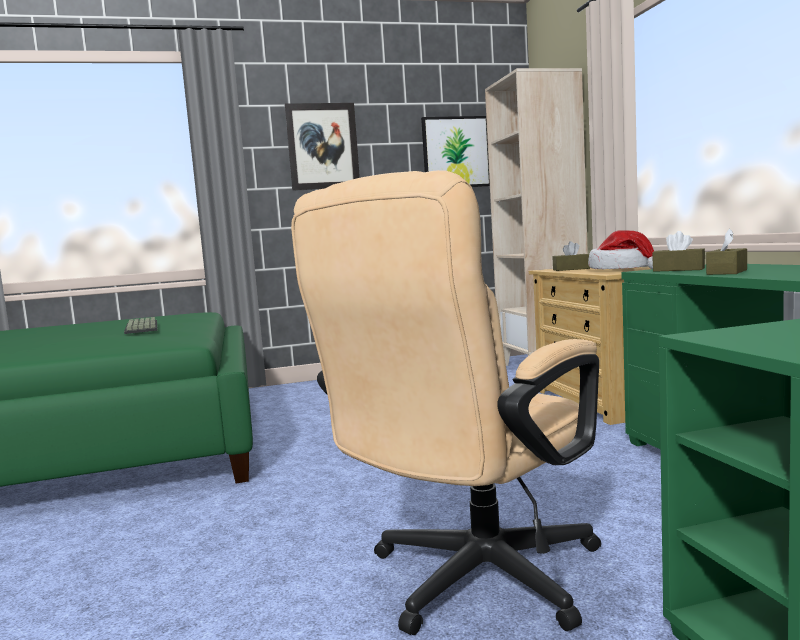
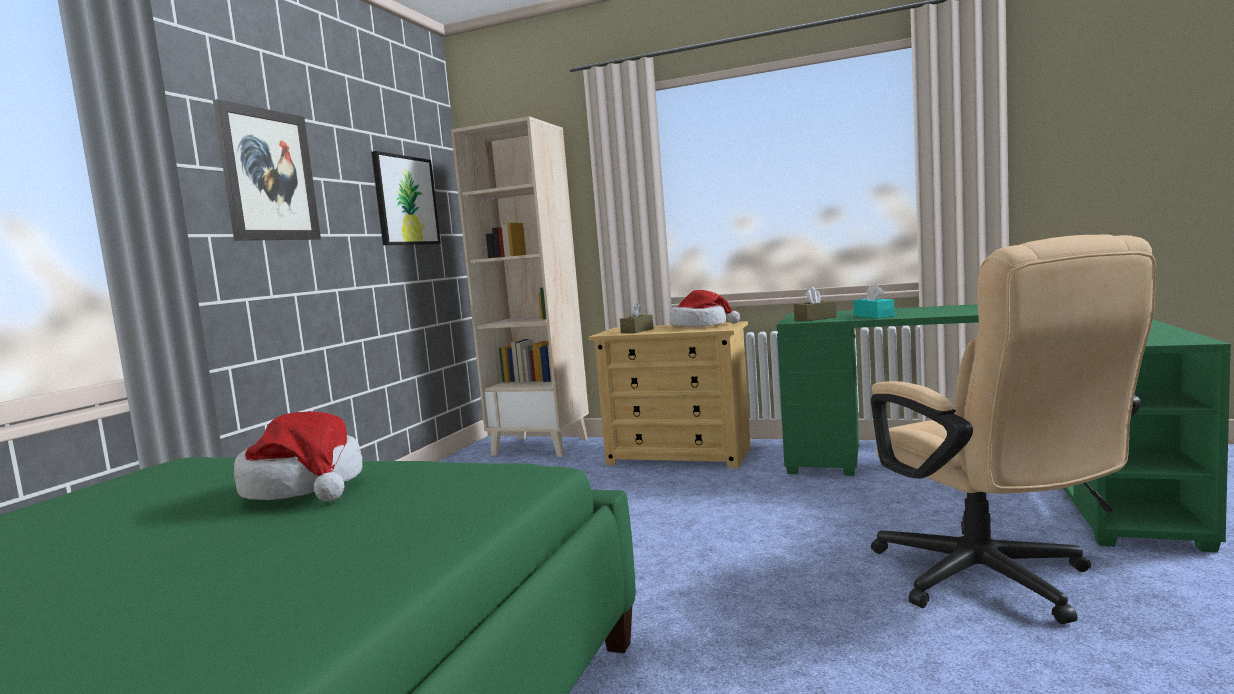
camera: 55 degrees left, 0 degrees up
keyboard [124,317,158,334] -> hat [234,411,363,501]
brown tissue box [706,229,747,275] -> turquoise tissue box [854,284,895,319]

